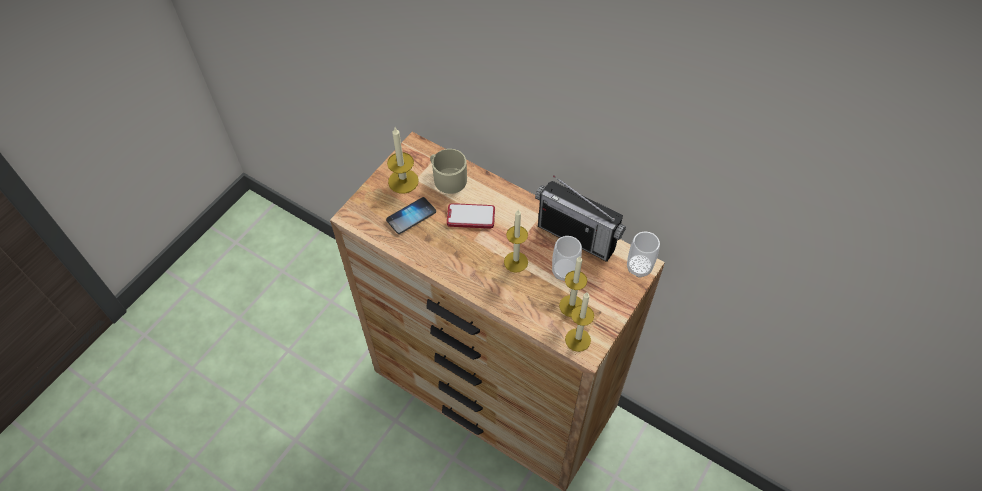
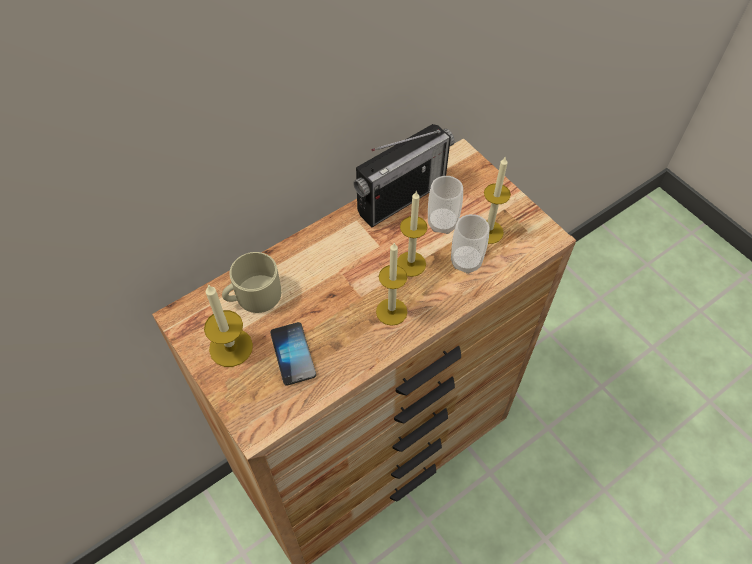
camera: 70 degrees left, 0 degrees up
phone [447,203,495,228] -> none
candle [565,293,594,352] -> candle moved to [376,243,407,326]
cup [627,232,660,278] -> cup moved to [451,214,490,274]

